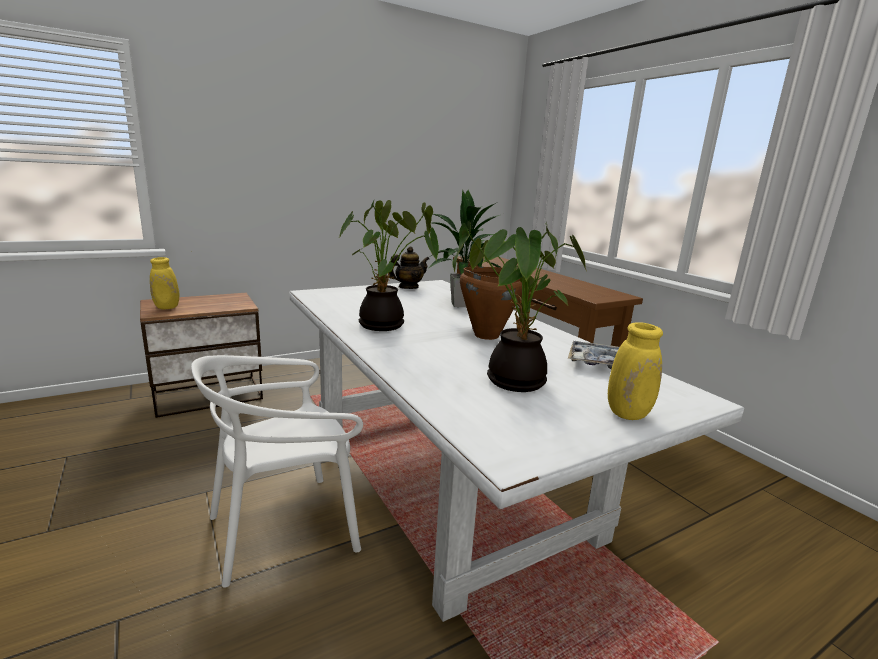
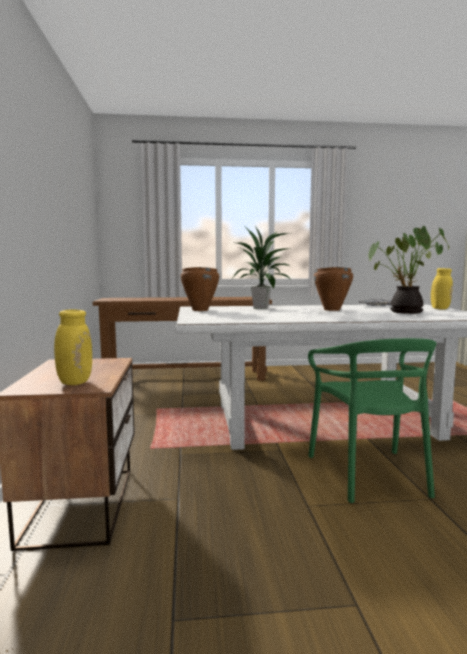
camera: 65 degrees left, 10 degrees down
white chair [191,355,363,588] -> green chair [308,338,436,503]
potted plant [338,199,439,331] -> none
teapot [389,246,430,289] -> brown cooking pot [181,267,219,311]

